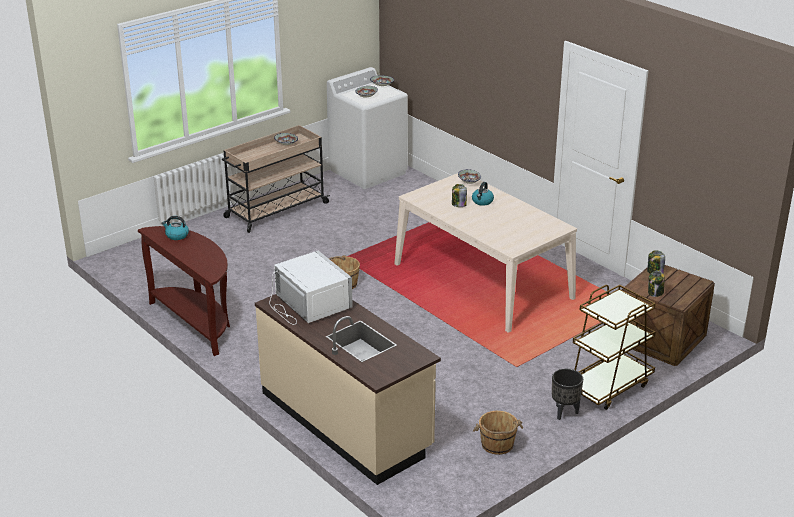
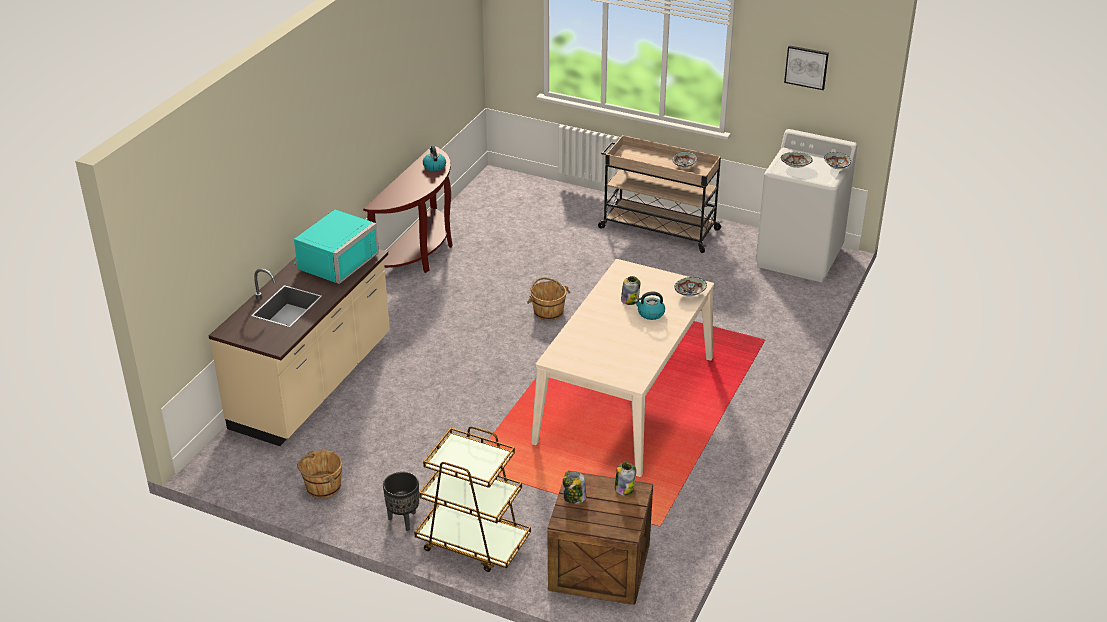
camera: 65 degrees right, 5 degrees up
white microwave [270,251,353,325] -> turquoise microwave [294,210,379,284]
none -> picture [784,45,829,90]

